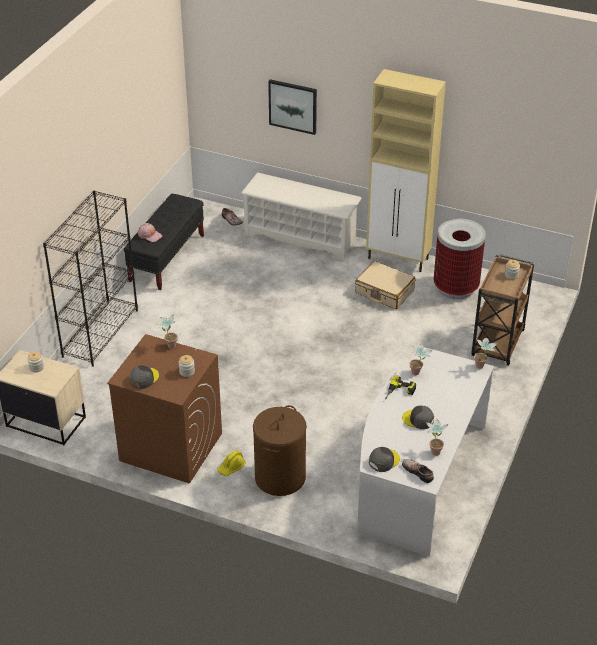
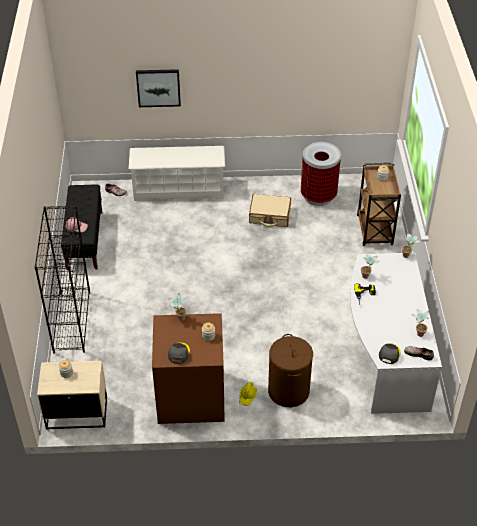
camera: 25 degrees left, 5 degrees up
beige cabinet [366,69,446,272] -> none
grey cap [402,406,434,429] -> none

